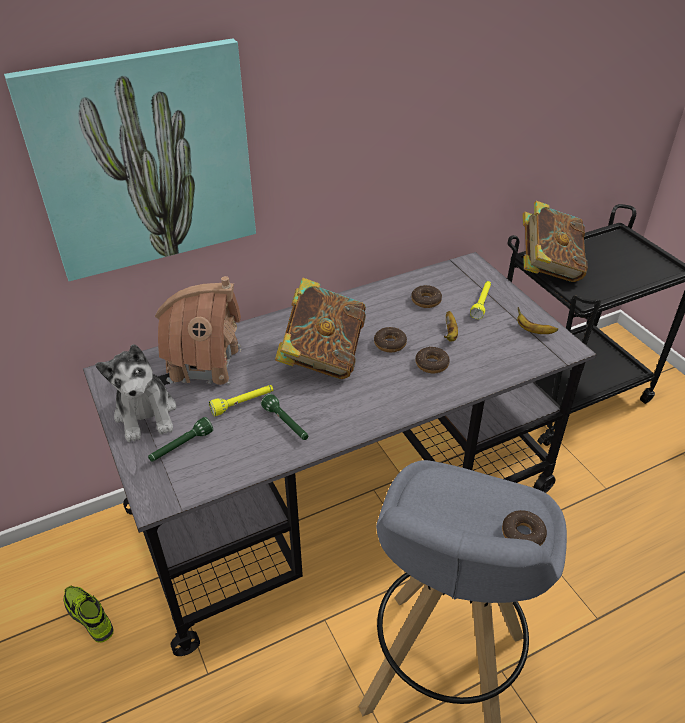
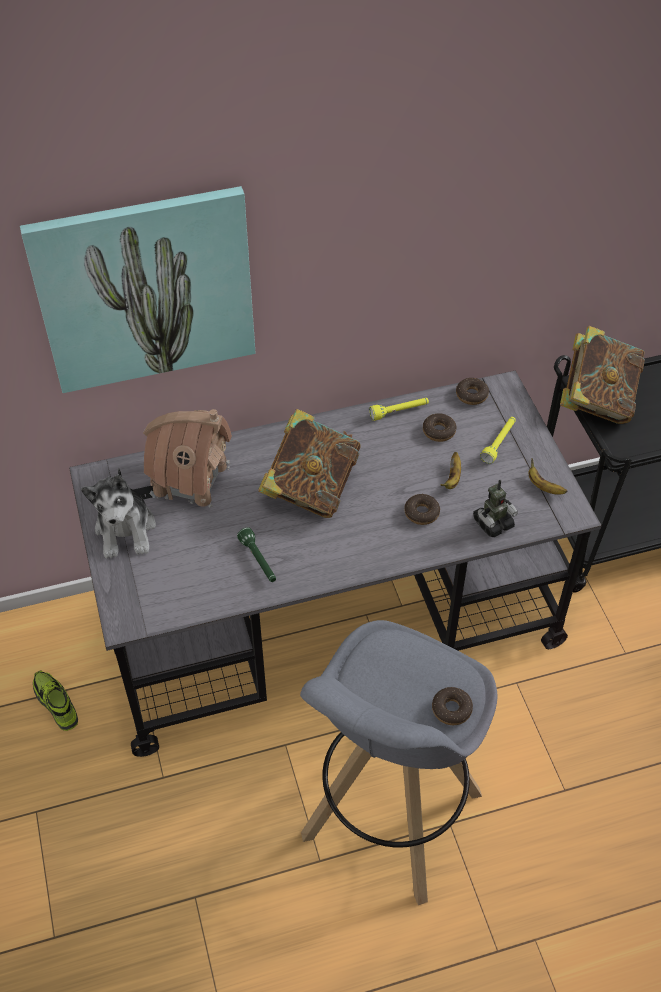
camera: 10 degrees right, 10 degrees up
green flashlight [148,417,213,462] -> none
yellow flashlight [209,385,273,416] -> yellow flashlight moved to [369,398,429,421]
donut [374,327,407,352] -> donut moved to [456,378,489,405]
none -> toy robot [473,480,518,537]

